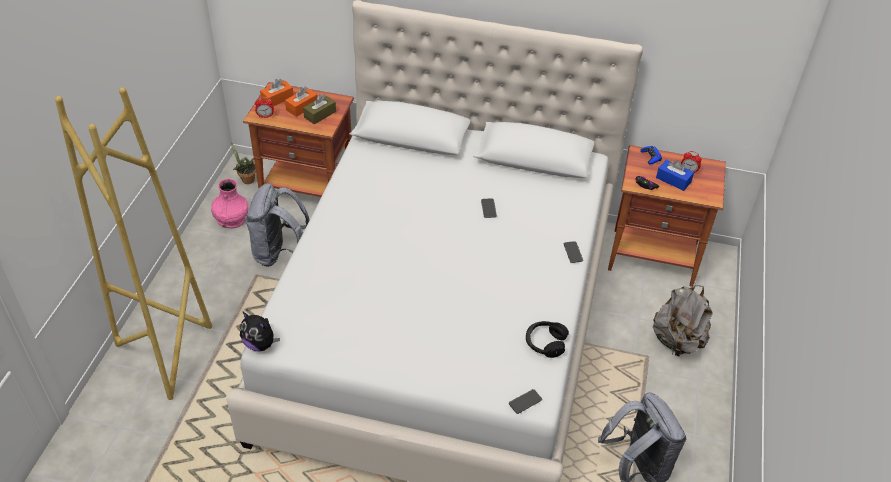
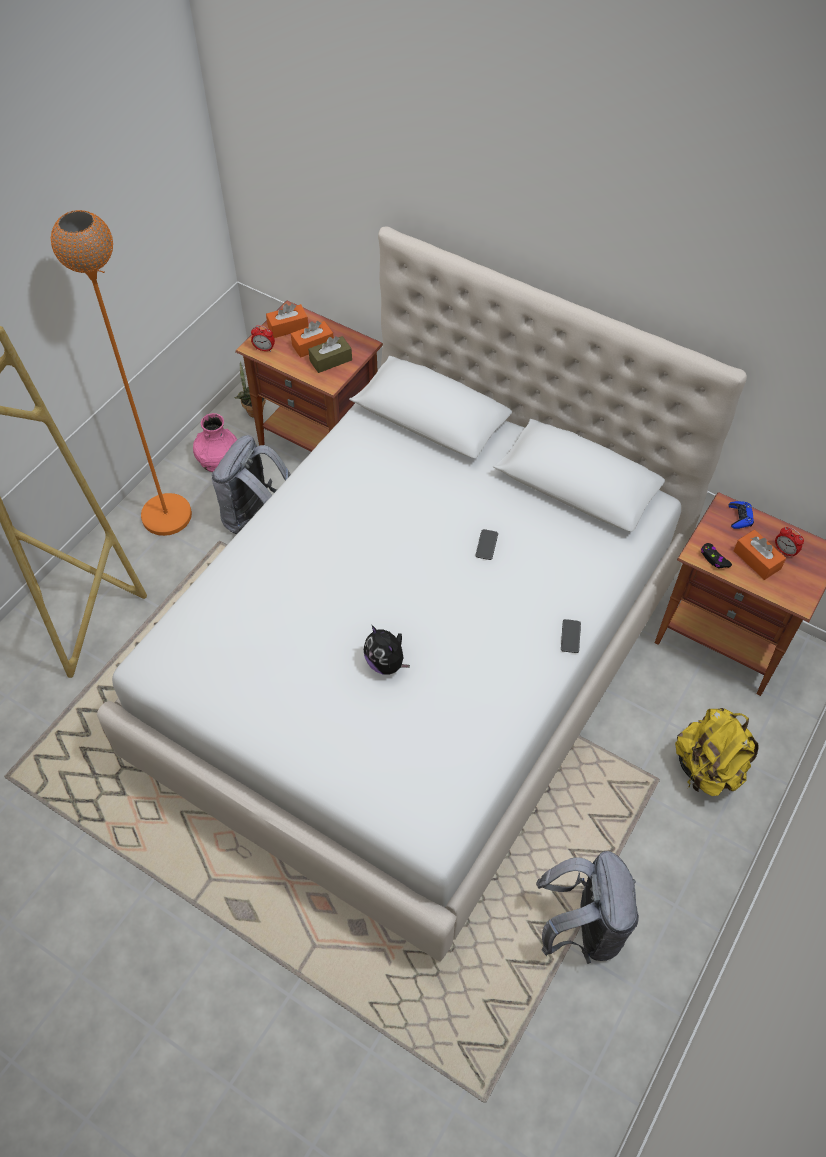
camera: 20 degrees right, 10 degrees up
plush toy [240,311,280,352] -> plush toy moved to [364,625,410,675]
phone [509,389,542,414] -> none
black headphones [526,321,569,358] -> none
grey backpack [653,285,713,356] -> yellow backpack [675,708,759,796]
blue tissue box [656,160,694,191] -> orange tissue box [734,530,786,580]
none -> orange floor lamp [51,210,192,536]

